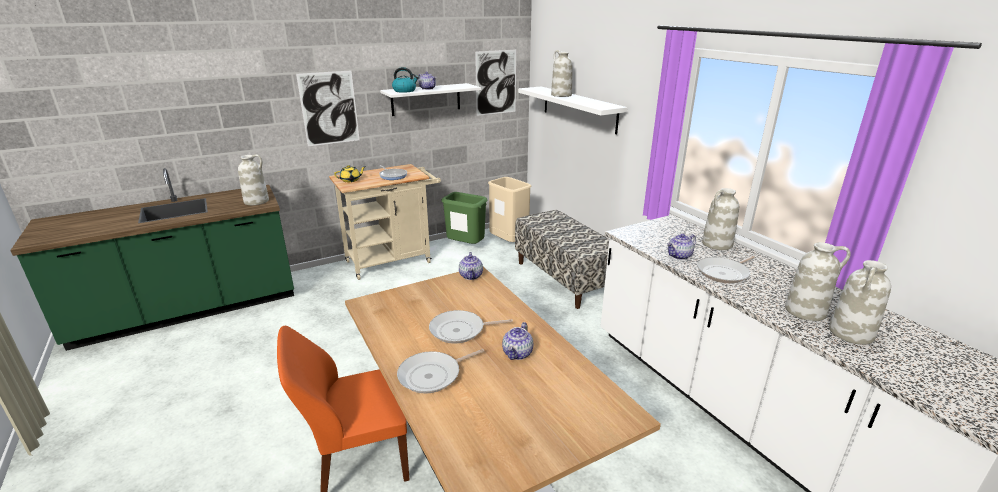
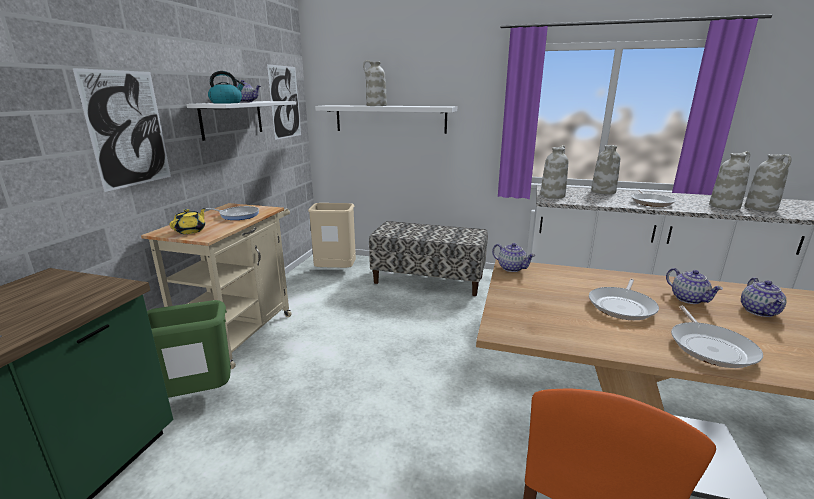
camera: 45 degrees left, 5 degrees down
white vase [238,154,269,205] -> white vase moved to [540,145,568,199]
green trash can [441,192,488,244] -> green trash can moved to [147,300,231,398]
teapot [667,233,696,260] -> teapot moved to [741,278,786,317]

